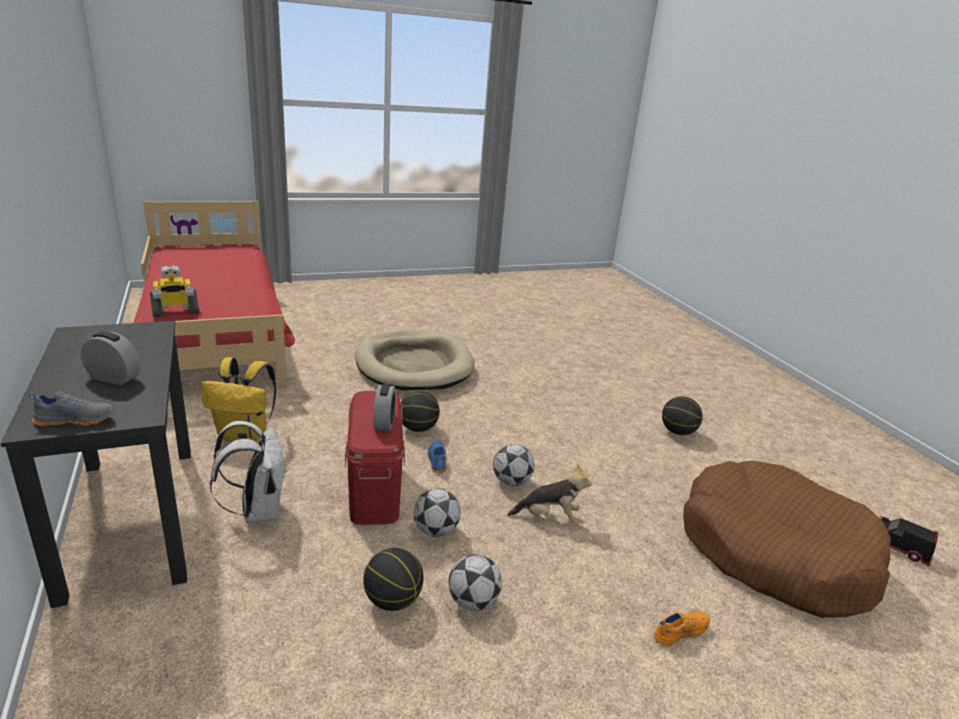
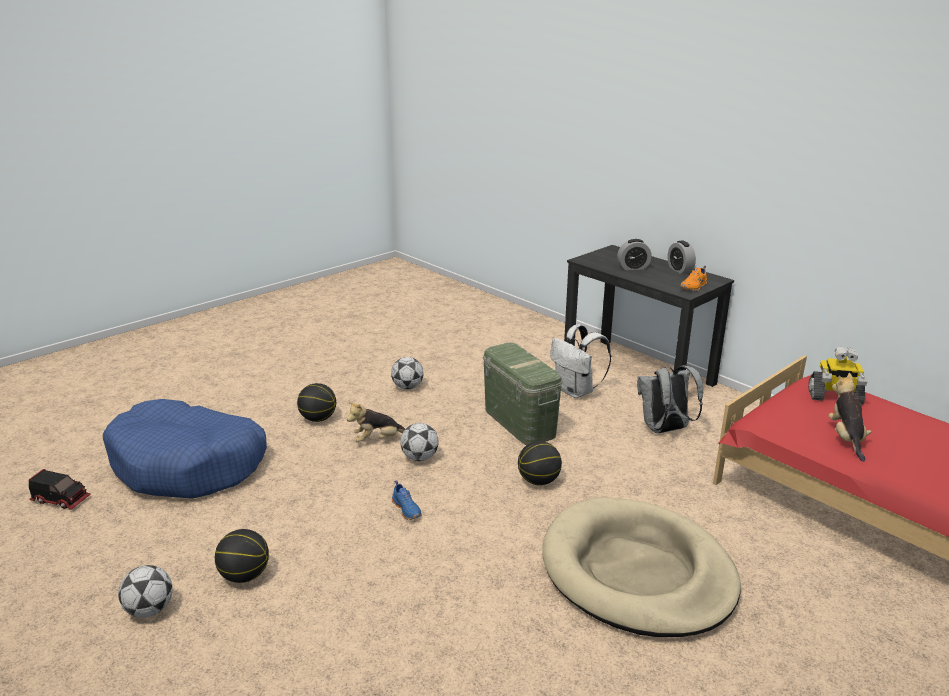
camera: 160 degrees right, 0 degrees up
grey shoe [29,391,113,426] -> none
toy robot [150,265,199,317] -> toy robot turned 120 degrees counterclockwise [808,347,868,404]
yellow backpack [202,357,276,441] -> grey backpack [637,365,703,433]
red storage box [345,391,405,525] -> green storage box [483,342,563,445]
basketball [363,548,424,611] -> basketball moved to [297,383,336,422]
alarm clock [373,384,396,431] -> alarm clock moved to [668,241,696,274]
football [414,488,461,537] -> football moved to [118,565,173,618]
blue shoe [427,440,446,473] -> blue shoe moved to [392,480,421,520]
orange shoe [654,612,710,647] -> orange shoe moved to [680,265,707,291]
brown dog bed [683,460,891,618] -> blue dog bed [103,399,267,499]
none -> plush toy [828,373,871,462]

